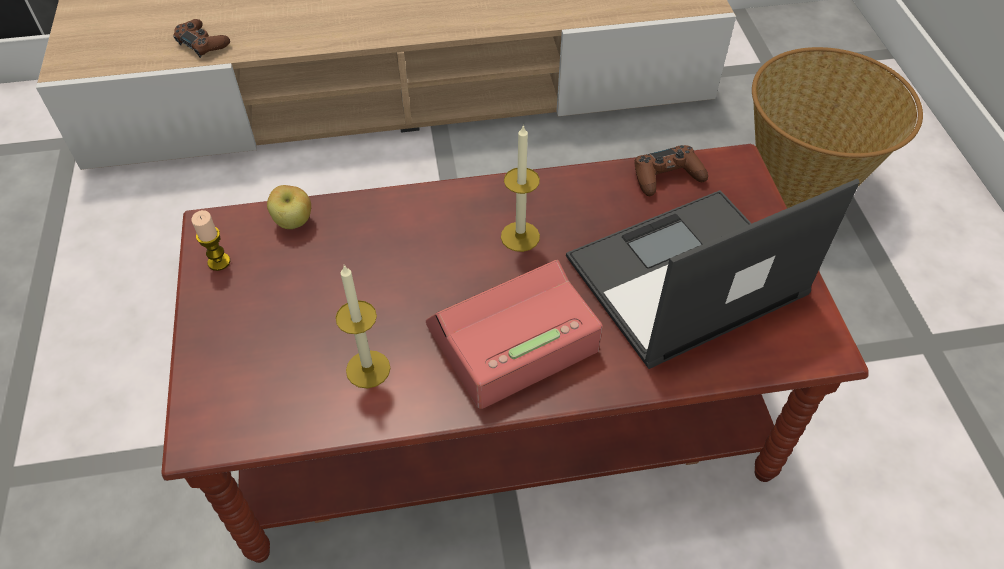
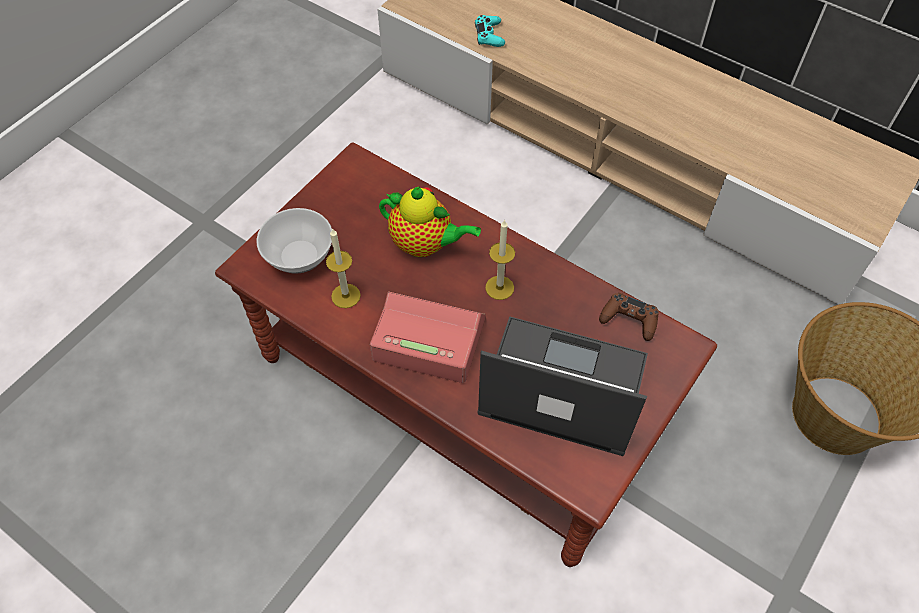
camera: 45 degrees right, 5 degrees up
brown game controller [173,19,230,58] -> turquoise game controller [475,15,505,47]
candle [191,210,230,271] -> none
apple [267,185,311,229] -> none
none -> bowl [257,208,332,274]
none -> teapot [379,186,481,257]

